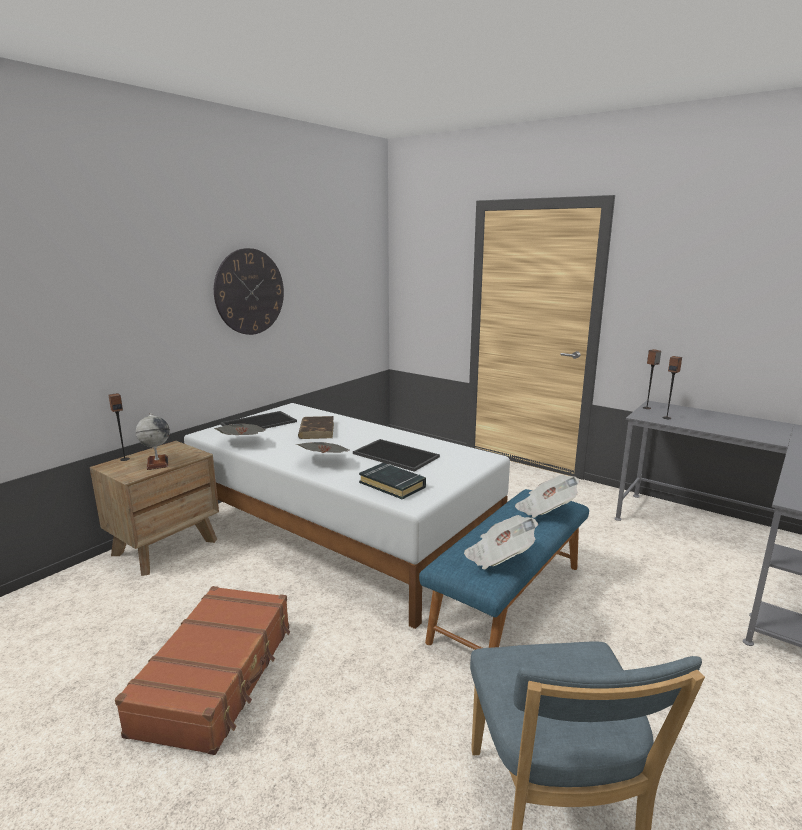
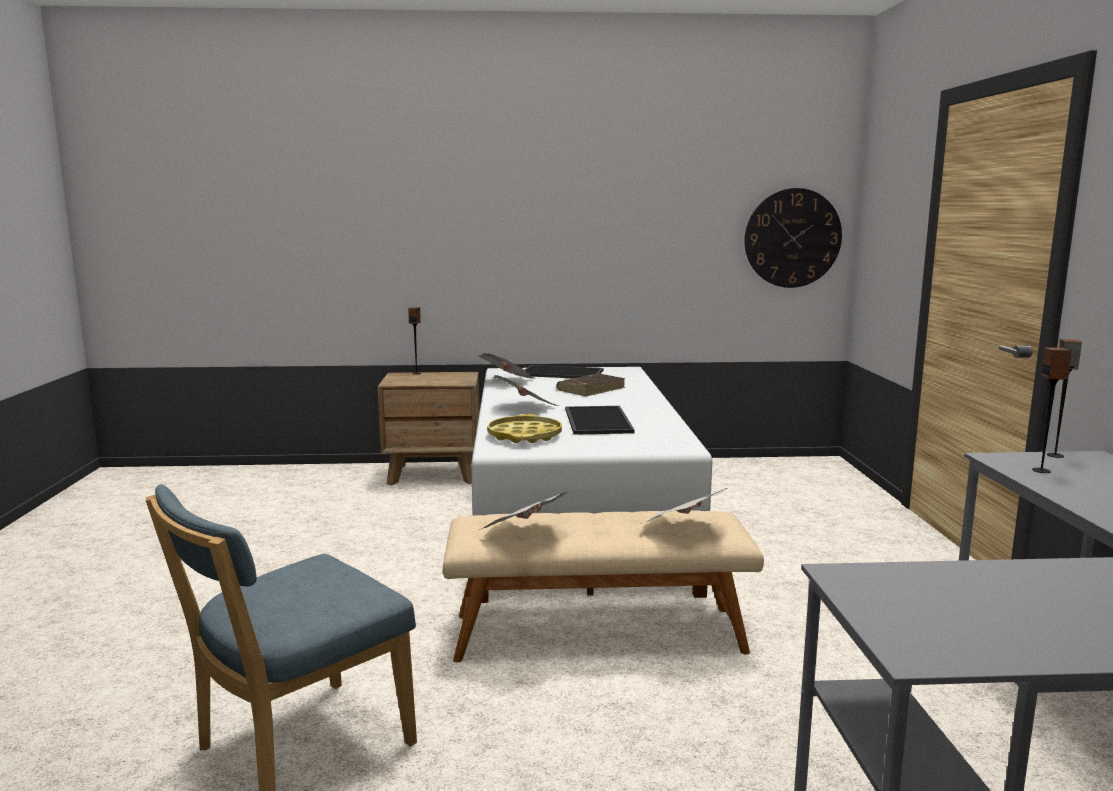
camera: 50 degrees right, 5 degrees down
brown suitcase [115,586,290,755] -> none
globe [136,413,170,470] -> none
wall clock [214,248,284,335] -> wall clock moved to [744,188,842,288]
black book [359,463,426,499] -> yellow tray [487,414,562,443]
blue bench [419,489,589,650] -> beige bench [443,510,764,662]

